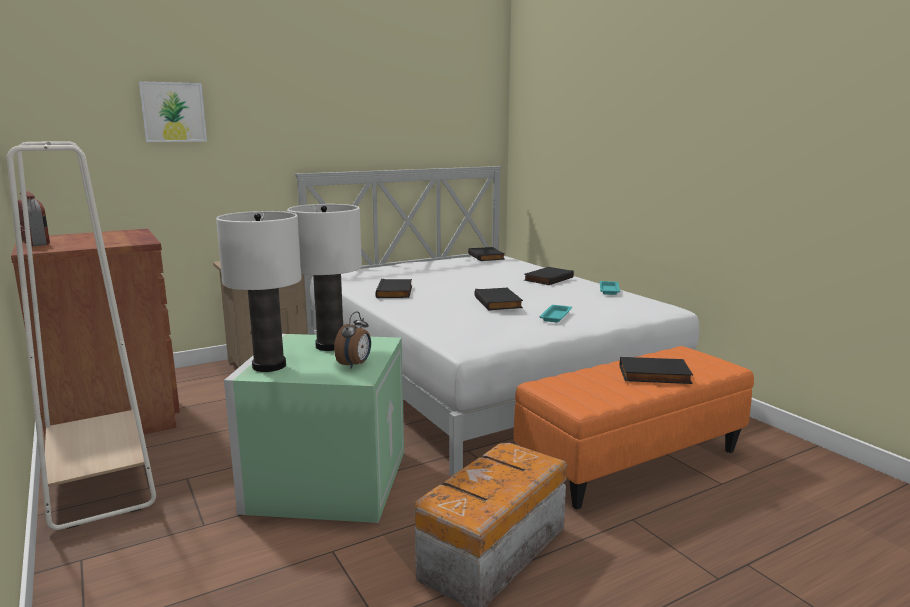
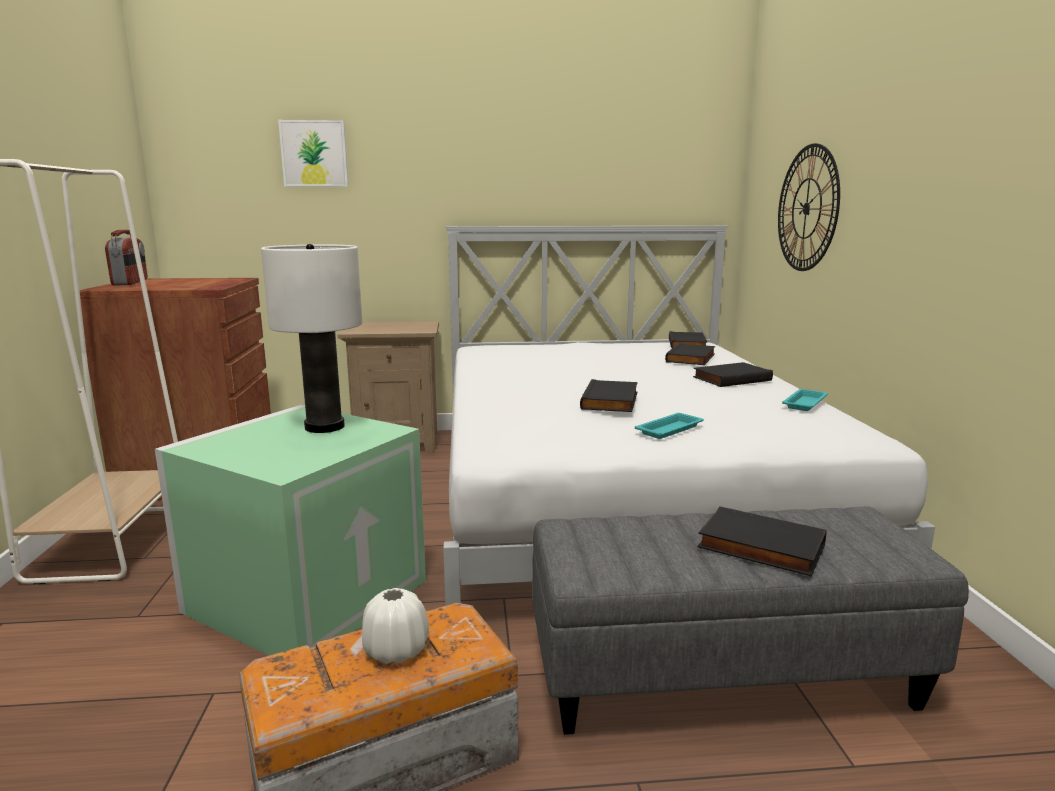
camera: 25 degrees right, 0 degrees up
white table lamp [216,211,302,372] -> none
alarm clock [334,311,371,369] -> none
black book [375,279,412,298] -> black book moved to [665,343,715,365]
orange ottoman [514,346,754,510] -> grey ottoman [532,507,969,735]
none -> white vase [362,588,429,664]
none -> wall clock [778,143,840,271]

